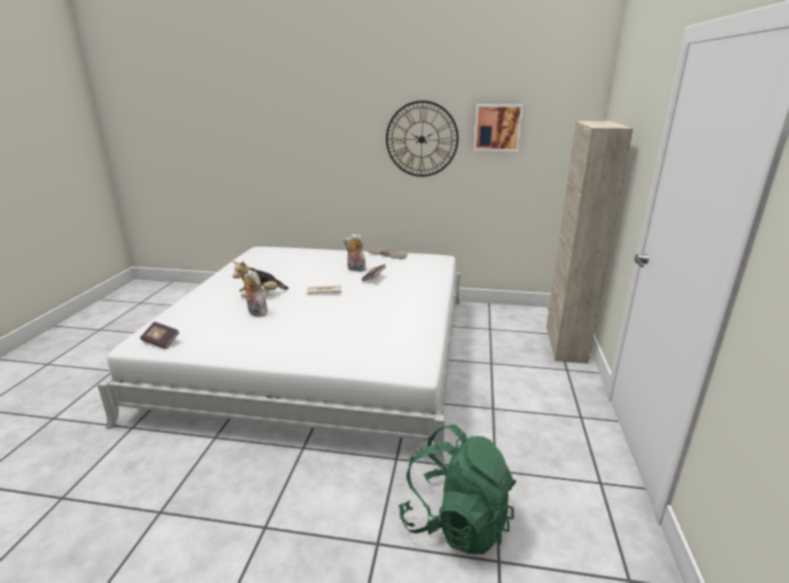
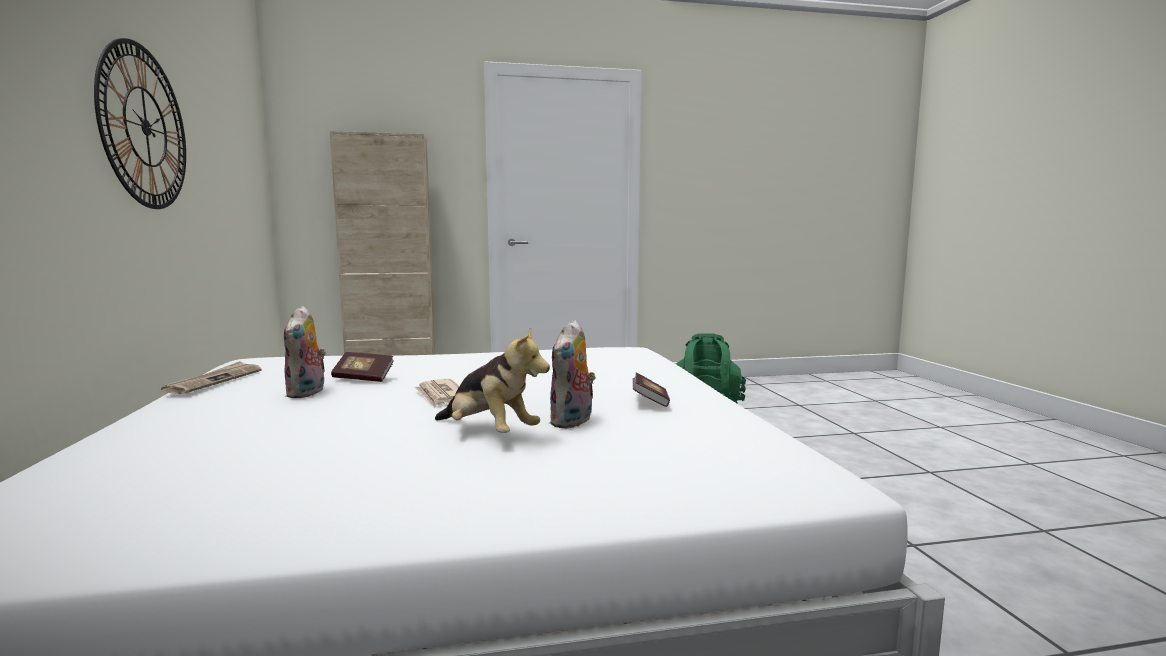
camera: 110 degrees left, 15 degrees down
book [140,322,179,349] -> book moved to [633,373,670,407]
picture [474,104,523,151] -> none

